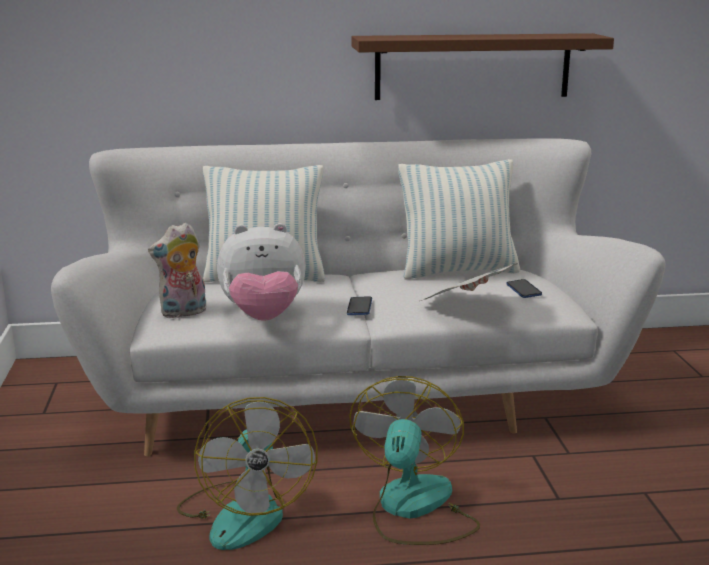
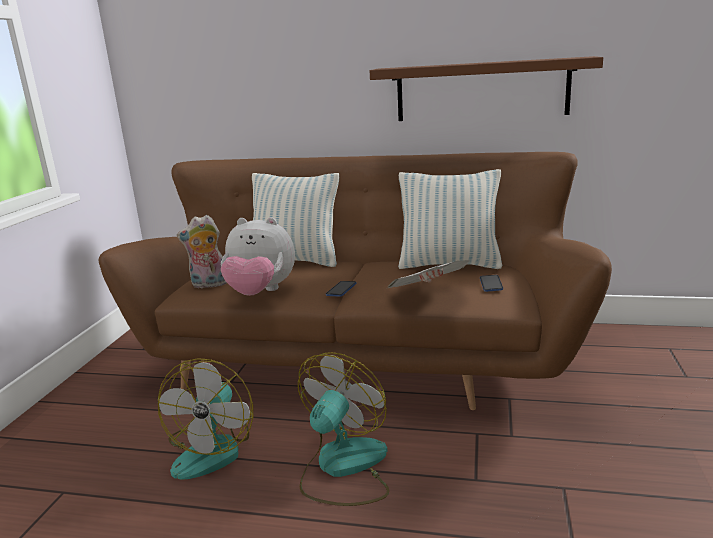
camera: 20 degrees right, 0 degrees up
white sofa [51,138,665,456] -> brown sofa [99,152,612,410]

